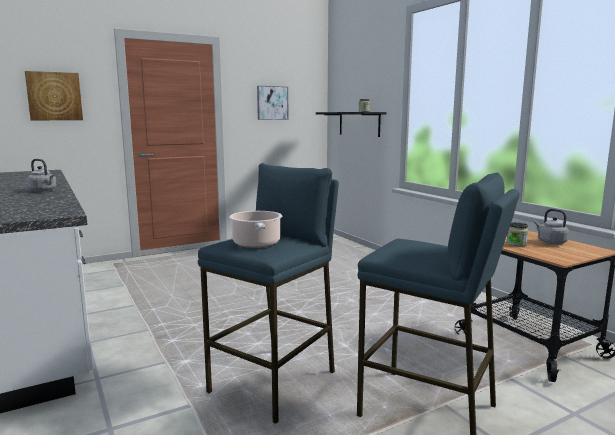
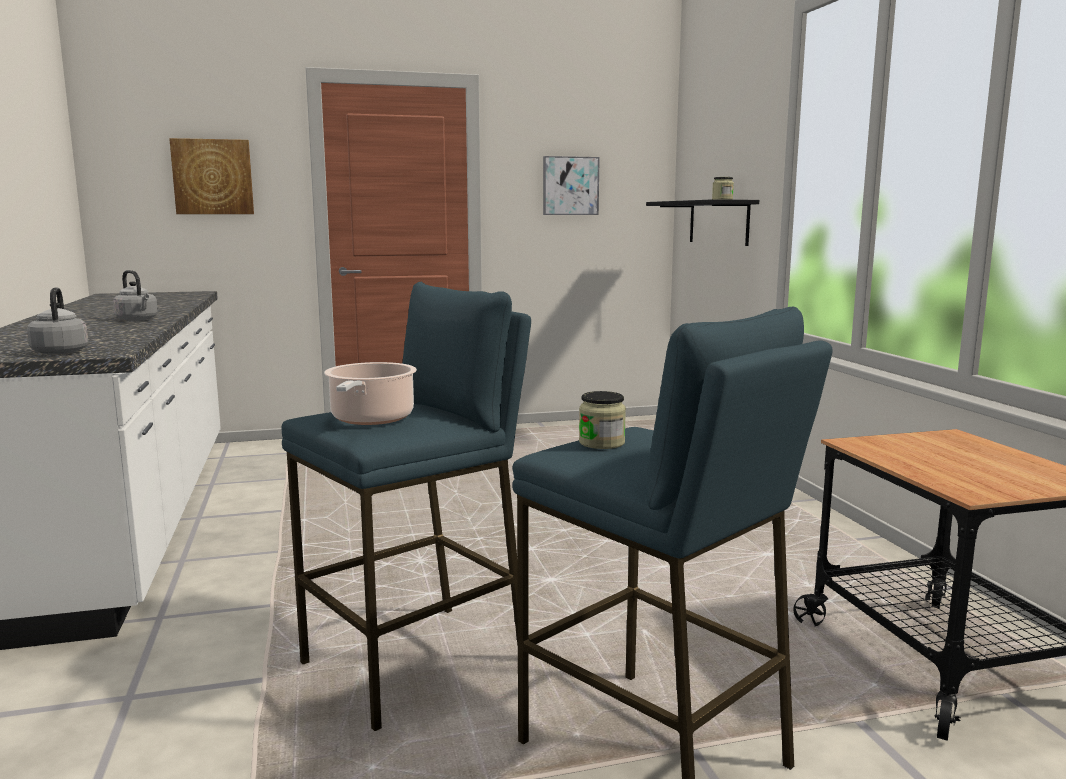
camera: 15 degrees right, 0 degrees up
jar [506,222,529,246] -> jar moved to [579,391,626,449]
grey kettle [534,209,569,244] -> grey kettle moved to [27,287,88,355]

